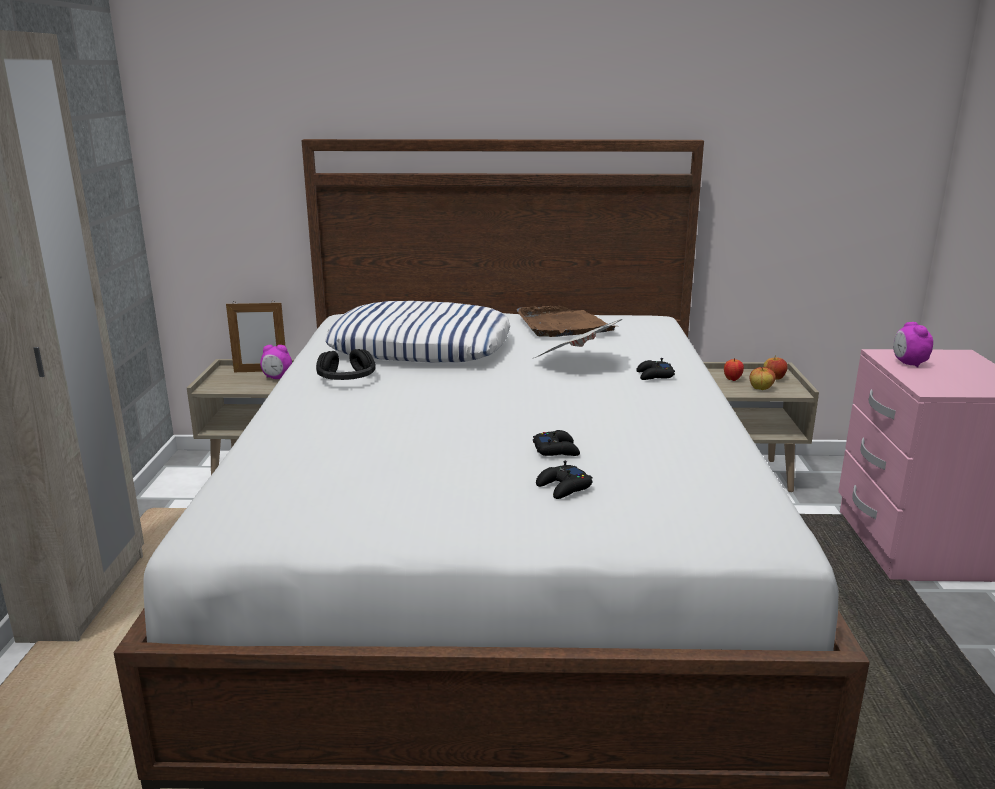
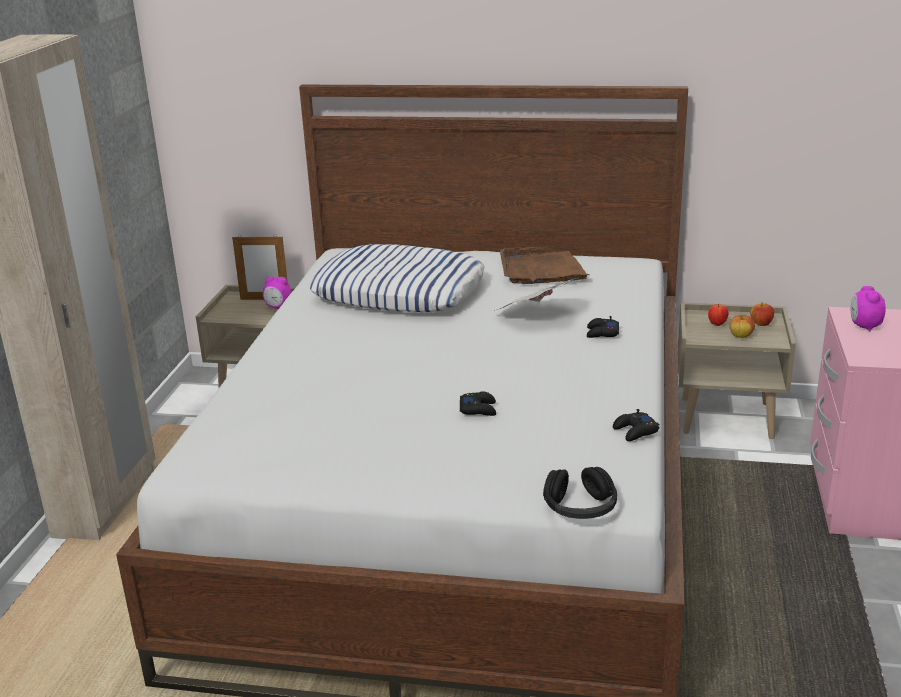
camera: 10 degrees right, 5 degrees up
black headphones [316,349,376,380] -> black headphones moved to [543,467,617,519]
black game controller [536,461,592,499] -> black game controller moved to [613,409,659,441]

